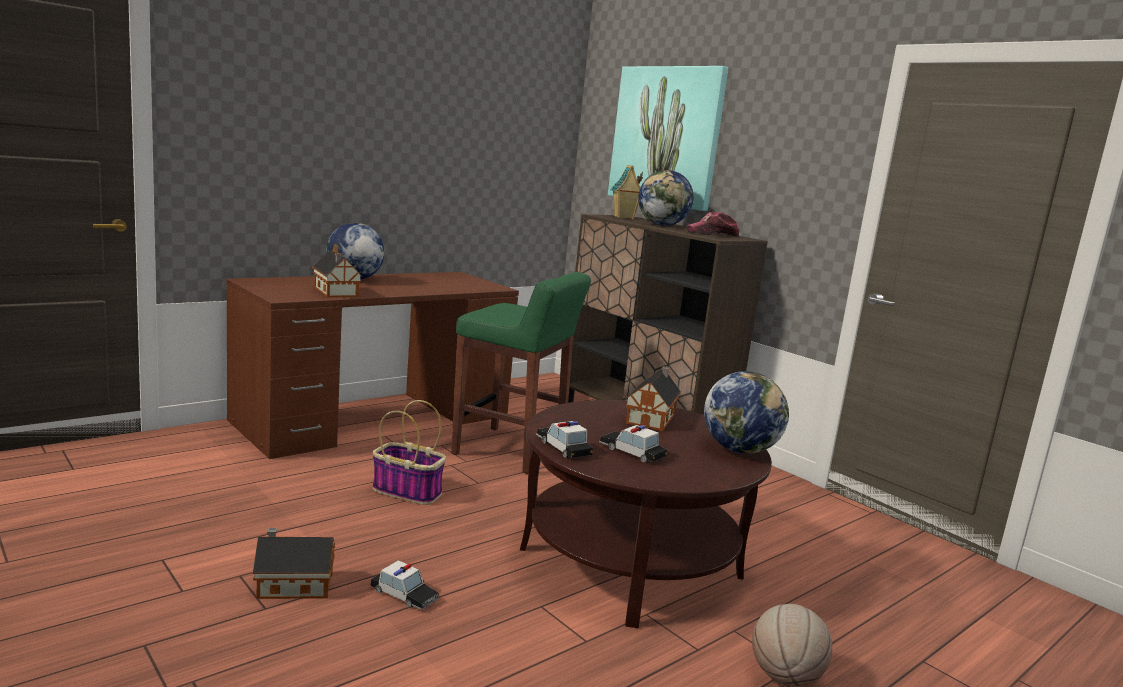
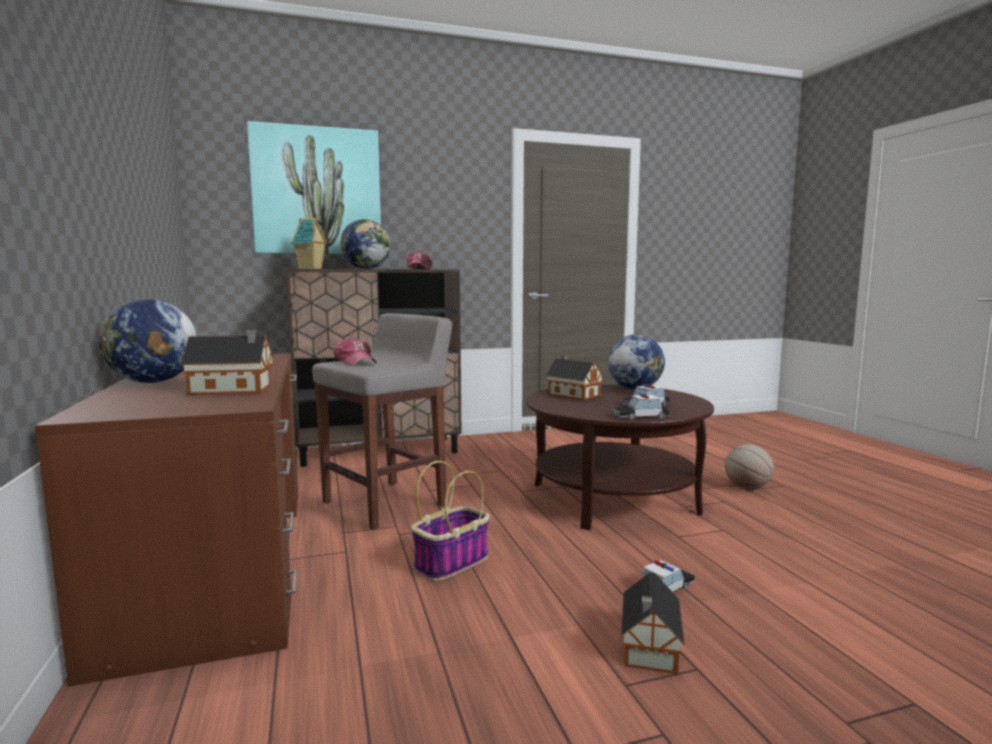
camera: 65 degrees left, 5 degrees down
green stool [451,272,591,474] -> grey stool [312,313,452,530]
none -> cap [333,337,377,366]

